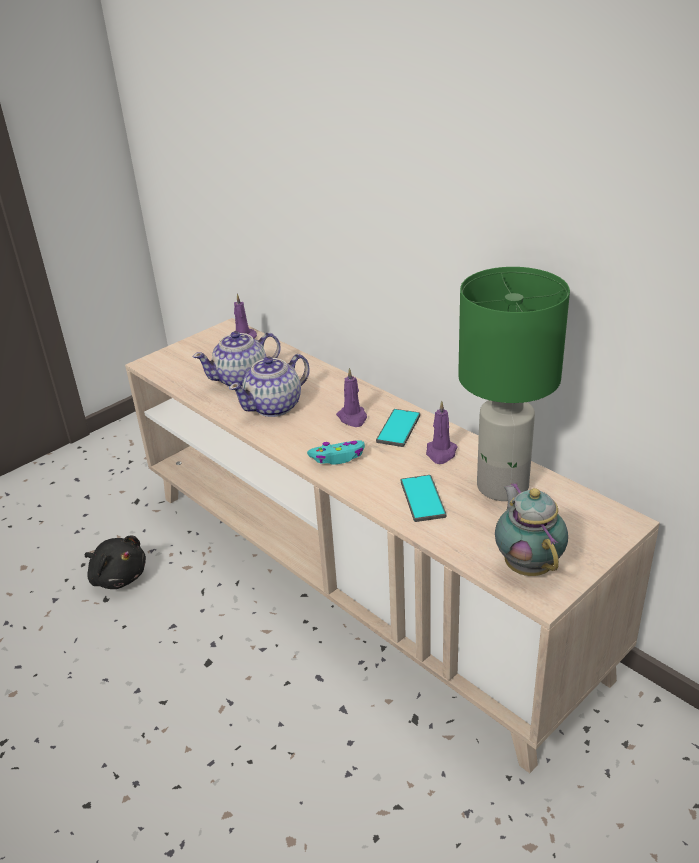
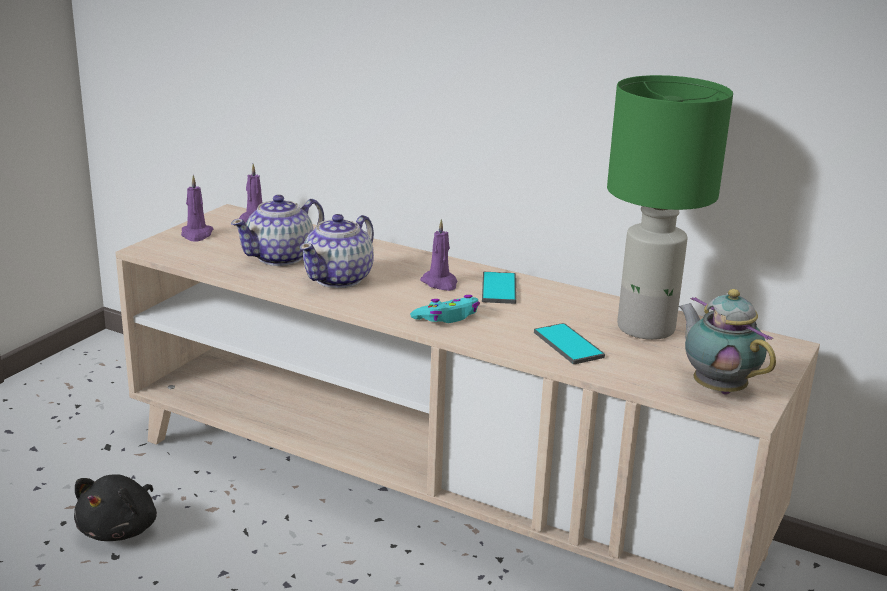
camera: 20 degrees left, 10 degrees down
black plush toy [85,536,146,589] -> black plush toy turned 90 degrees clockwise [74,474,157,541]
purple candle [426,401,458,464] -> purple candle moved to [181,175,213,241]

